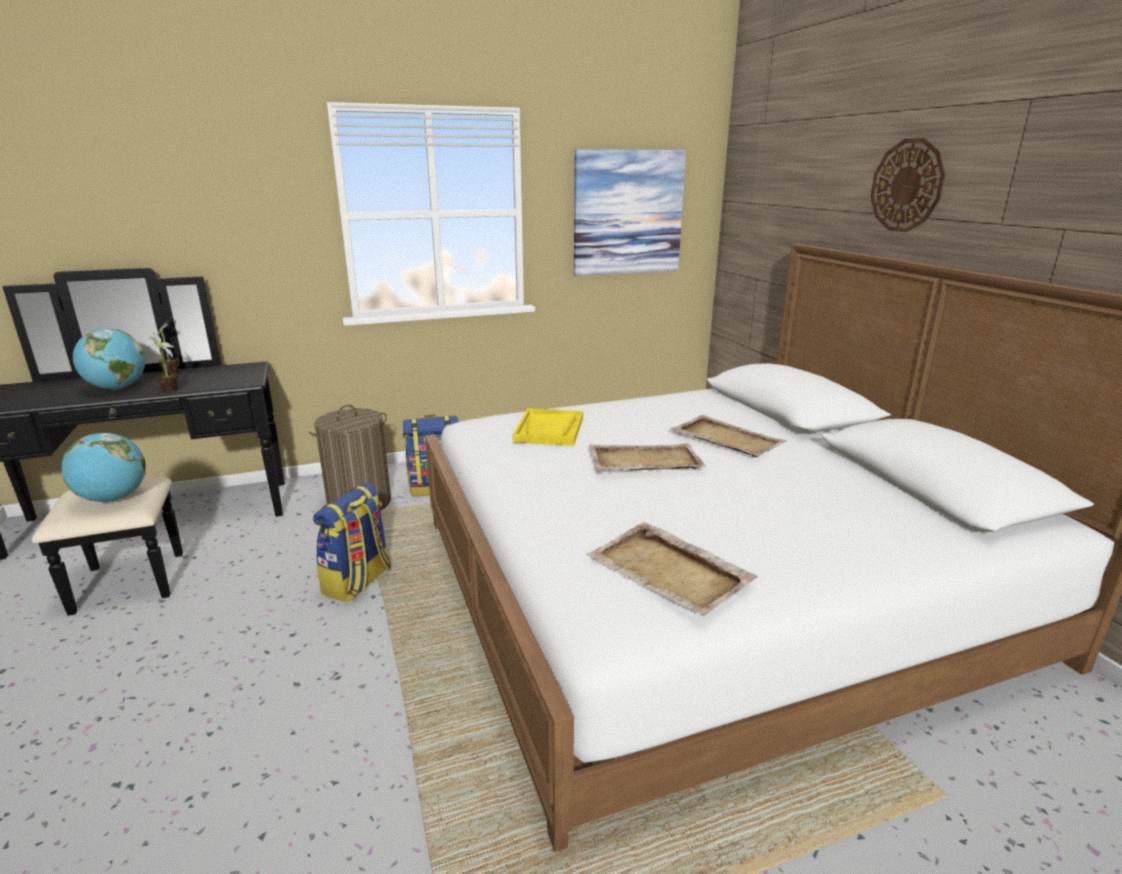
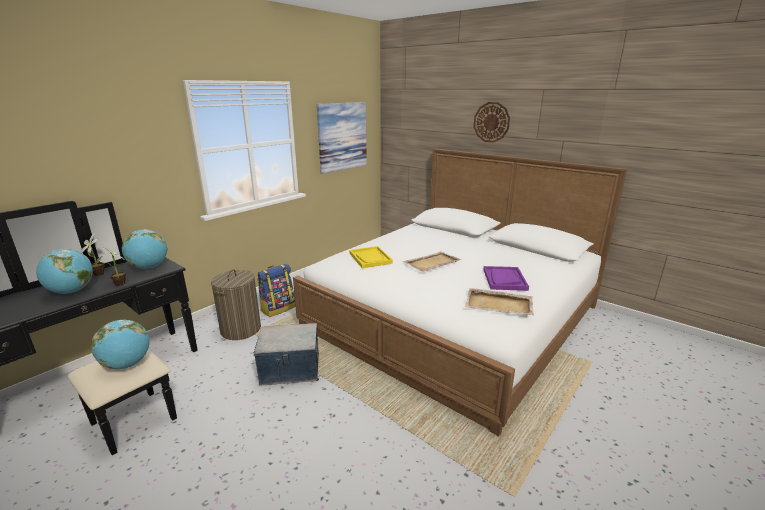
camera: 30 degrees left, 0 degrees up
backpack [313,483,391,603] -> storage box [254,323,319,386]
beige tray [670,415,787,457] -> none
none -> globe [122,229,168,269]
none -> purple tray [483,266,529,291]

